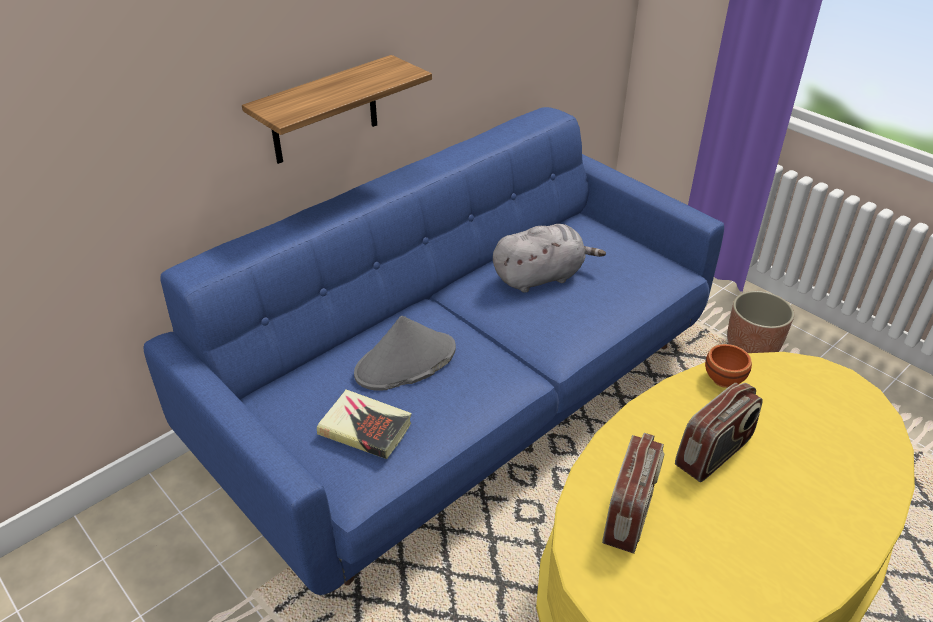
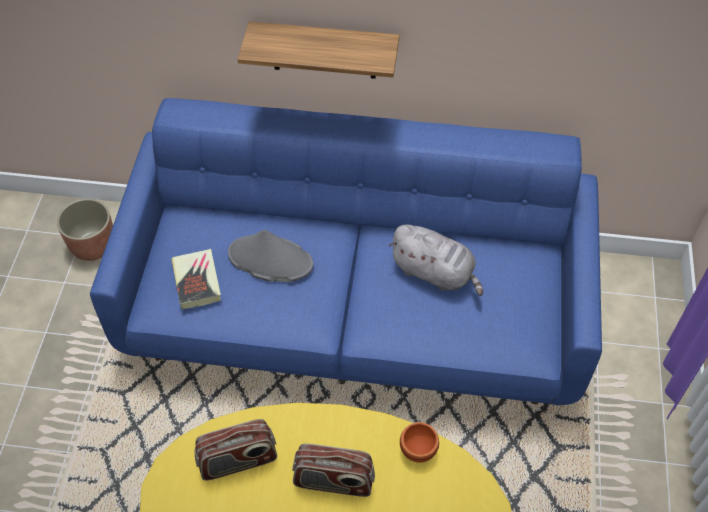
camera: 50 degrees right, 15 degrees up
planter [727,291,794,353] -> planter moved to [57,199,113,261]

